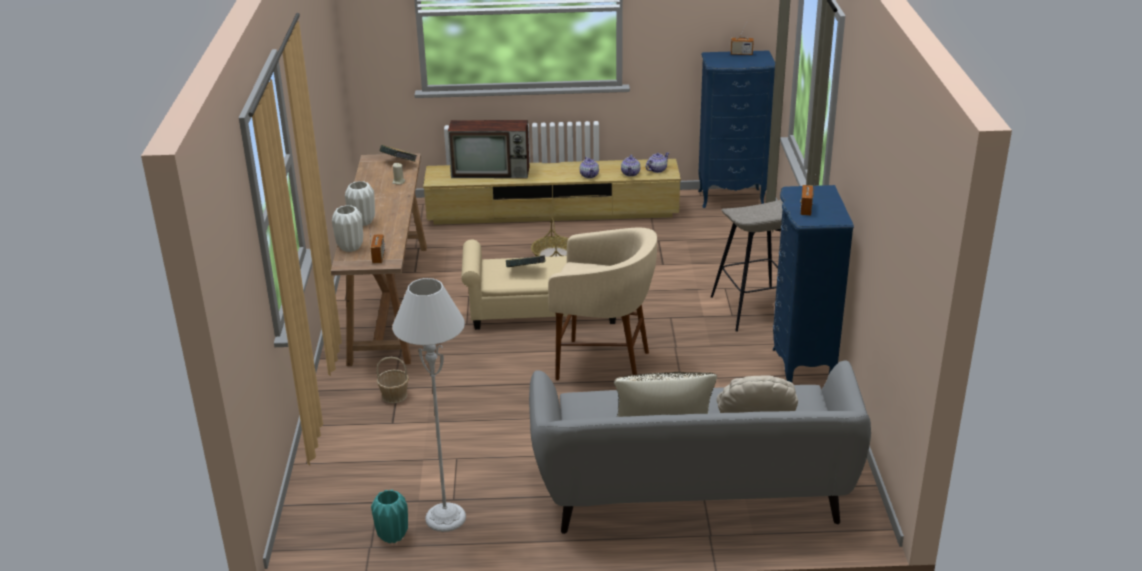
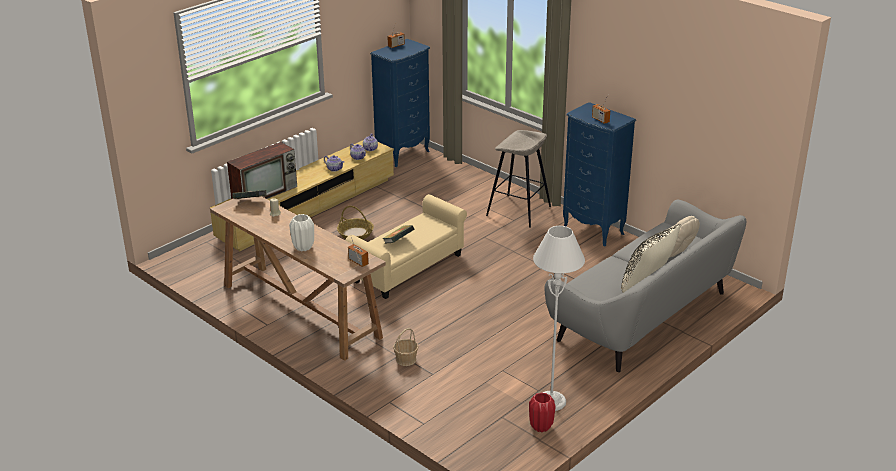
camera: 45 degrees left, 0 degrees up
white vase [332,205,363,252] -> none
turquoise vase [371,490,408,543] -> red vase [529,392,556,432]
beige stool [548,227,657,380] -> none

